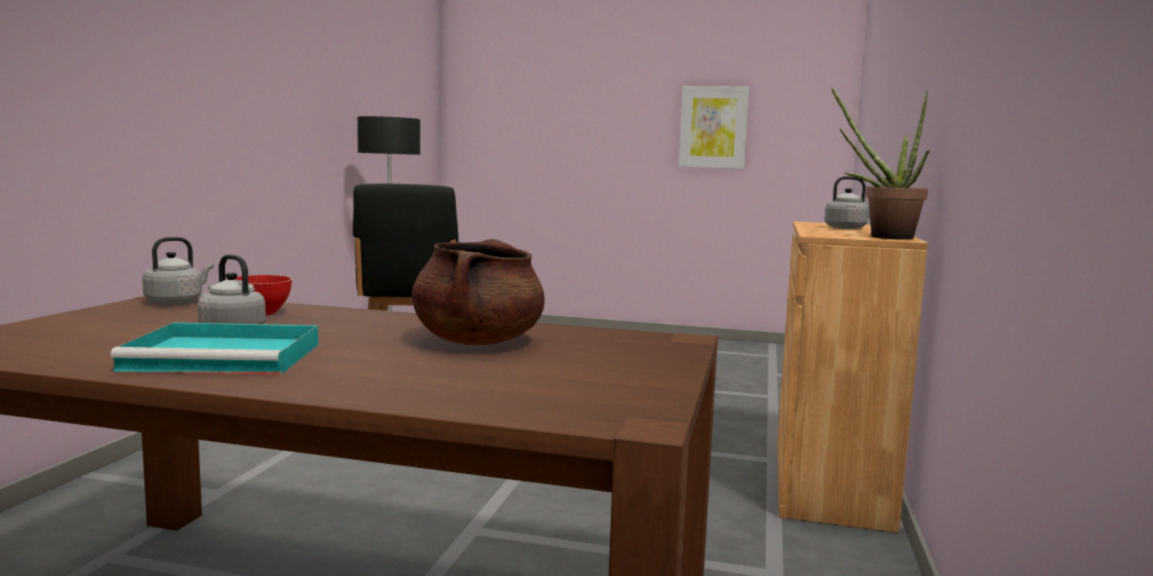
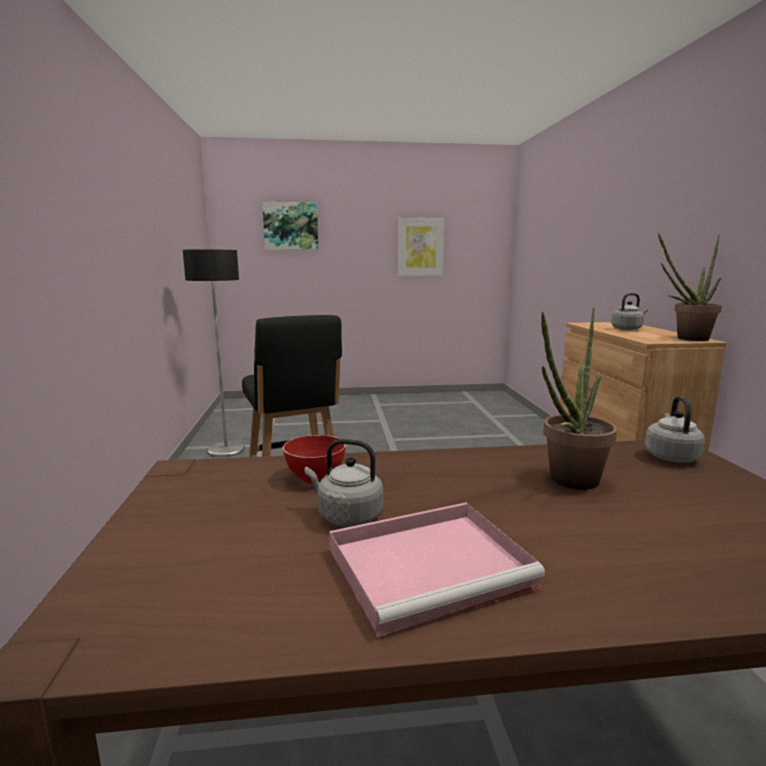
camera: 20 degrees left, 5 degrees up
turquoise tray [110,322,318,375] -> pink tray [329,503,545,637]
grey kettle [142,237,214,304] -> grey kettle moved to [645,396,705,463]
brown cooking pot [412,239,545,345] -> potted plant [541,308,617,490]
none -> picture [262,202,318,250]

